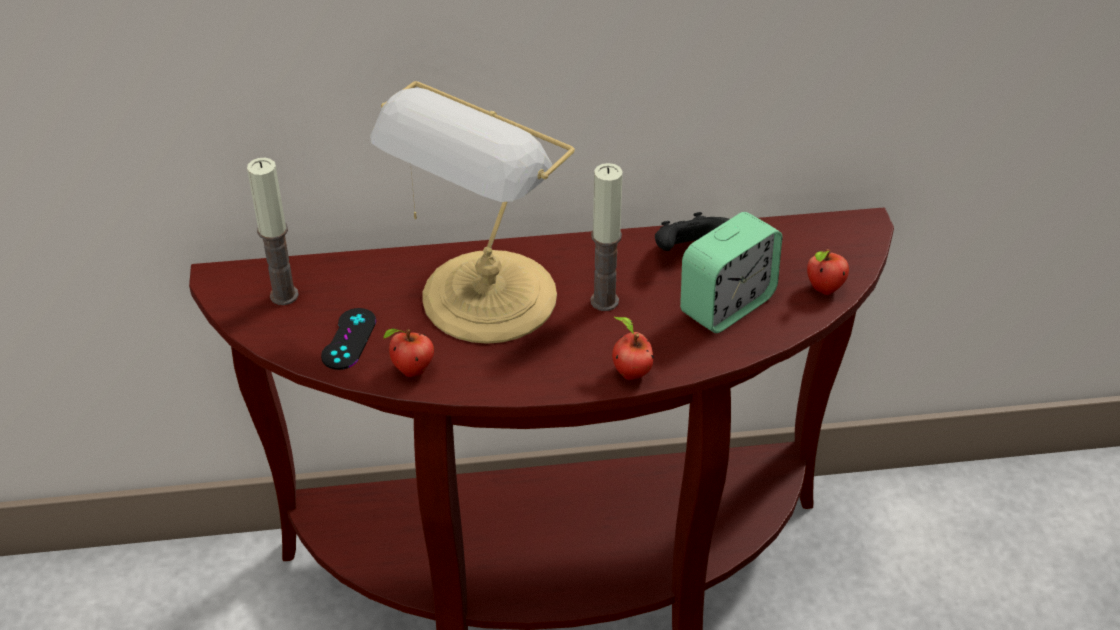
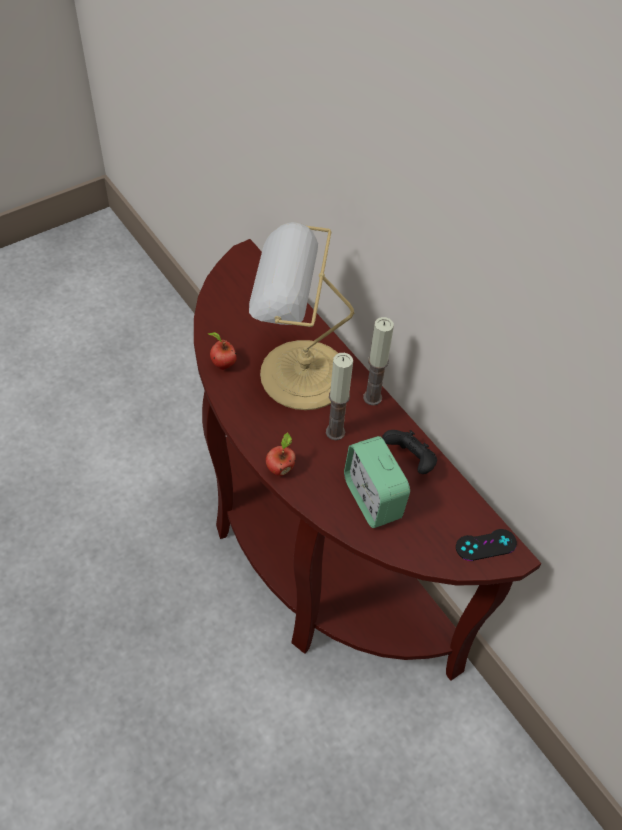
camera: 60 degrees right, 10 degrees up
candle [247,157,299,305] -> candle moved to [363,317,394,405]
black game controller [321,308,376,370] -> black game controller moved to [456,529,517,561]
alarm clock [680,212,782,333] -> alarm clock turned 45 degrees clockwise [344,436,410,528]
apple [807,249,849,295] -> none

